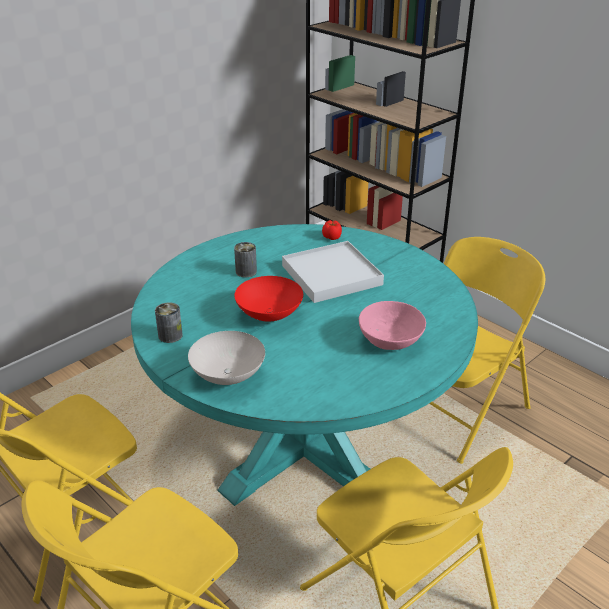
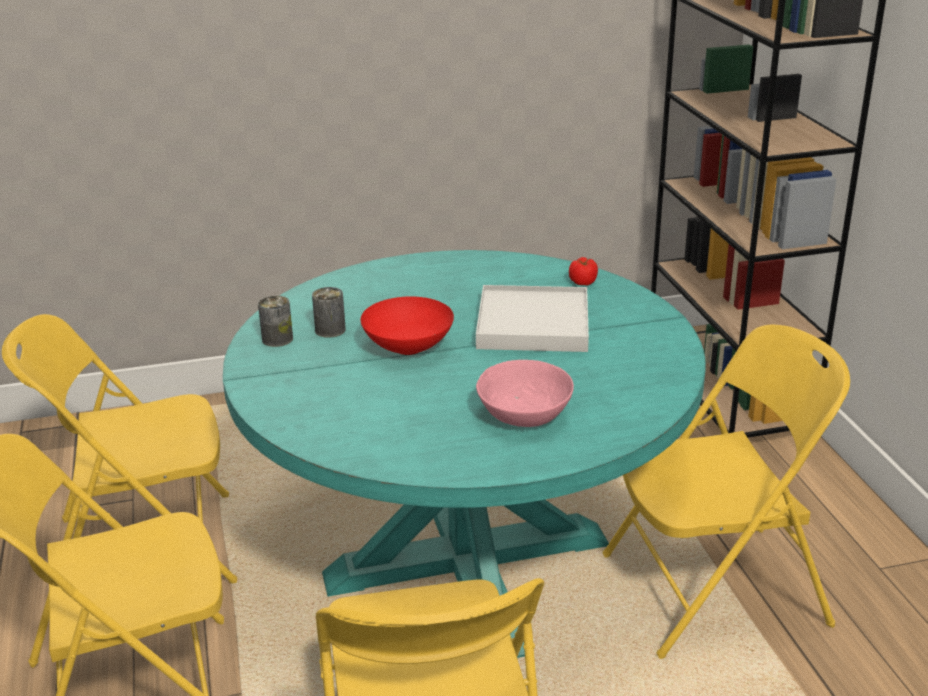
camera: 30 degrees right, 5 degrees down
white bowl [188,331,265,385] -> none
can [234,242,257,277] -> can moved to [312,287,346,338]

